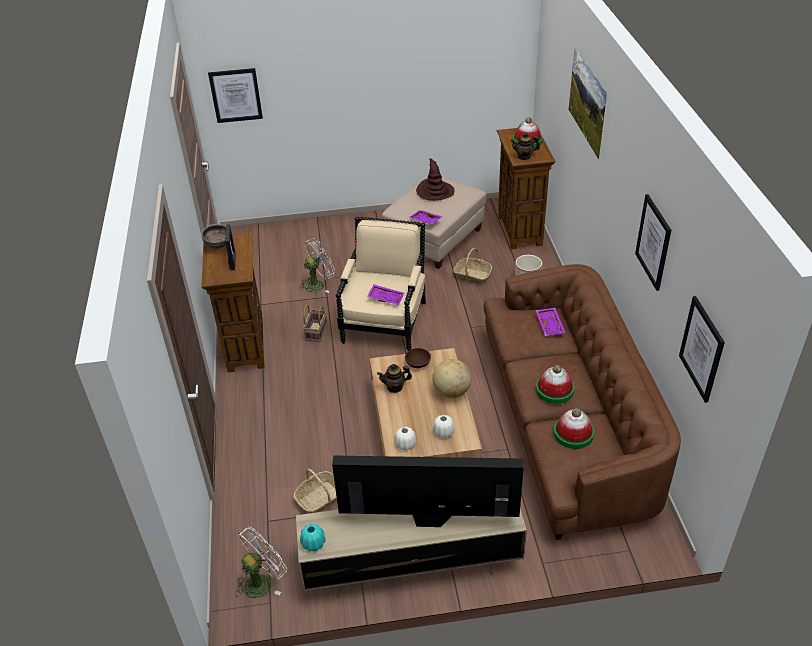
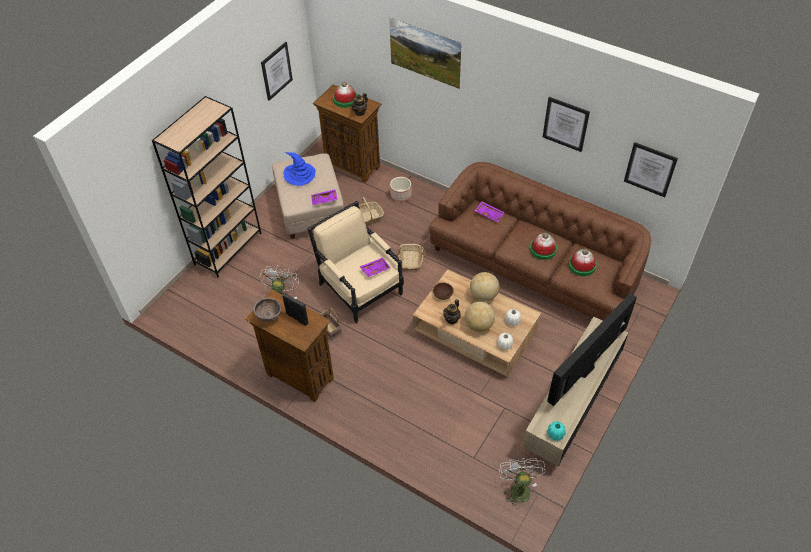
camera: 50 degrees left, 10 degrees up
picture [208,68,263,123] -> picture moved to [261,42,293,101]
basket [294,469,337,513] -> basket moved to [398,244,425,270]
brown hat [416,158,454,201] -> blue hat [283,152,316,186]
none -> beige bookcase [152,96,261,277]
none -> globe [465,301,495,332]

